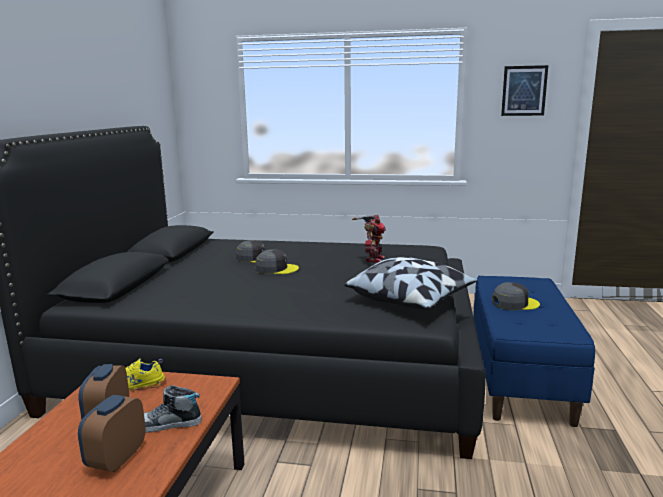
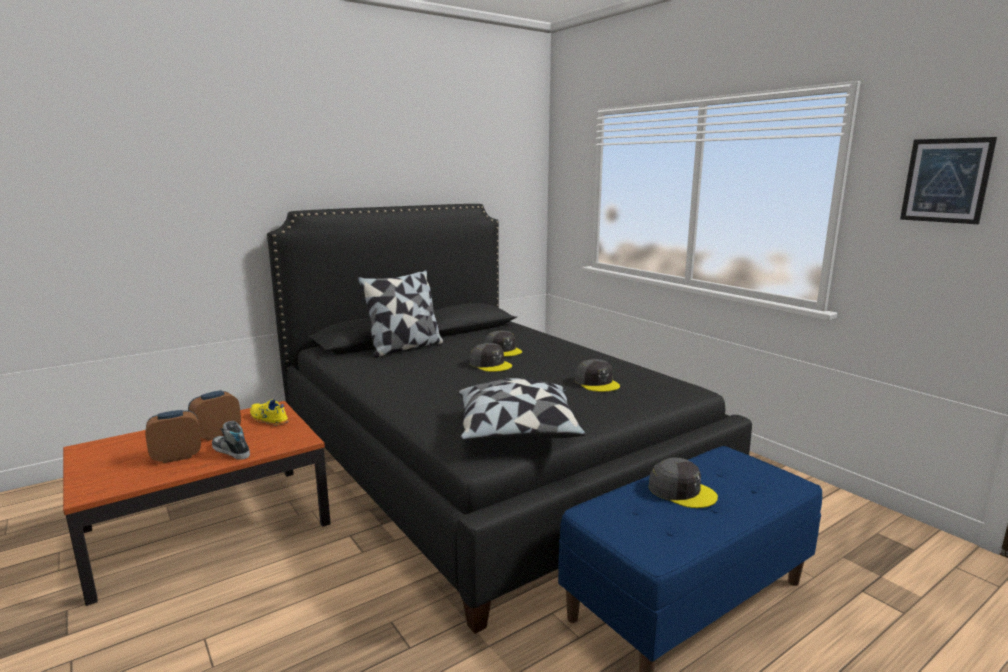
camera: 45 degrees right, 0 degrees up
toy robot [352,215,386,263] -> grey cap [575,359,620,392]
none -> pillow [357,270,444,358]

